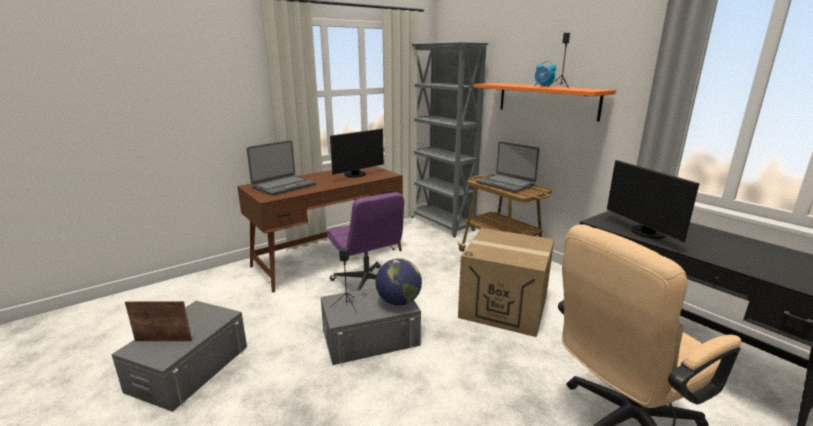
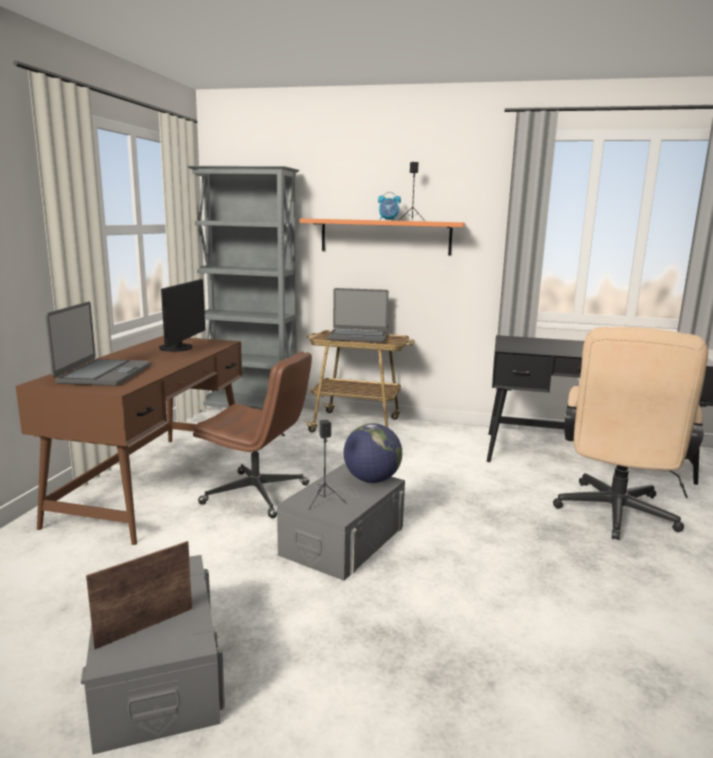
camera: 40 degrees left, 5 degrees down
purple office chair [327,192,404,291] -> brown office chair [193,352,312,518]
cardboard box [458,228,554,337] -> none
monitor [607,160,700,243] -> none

